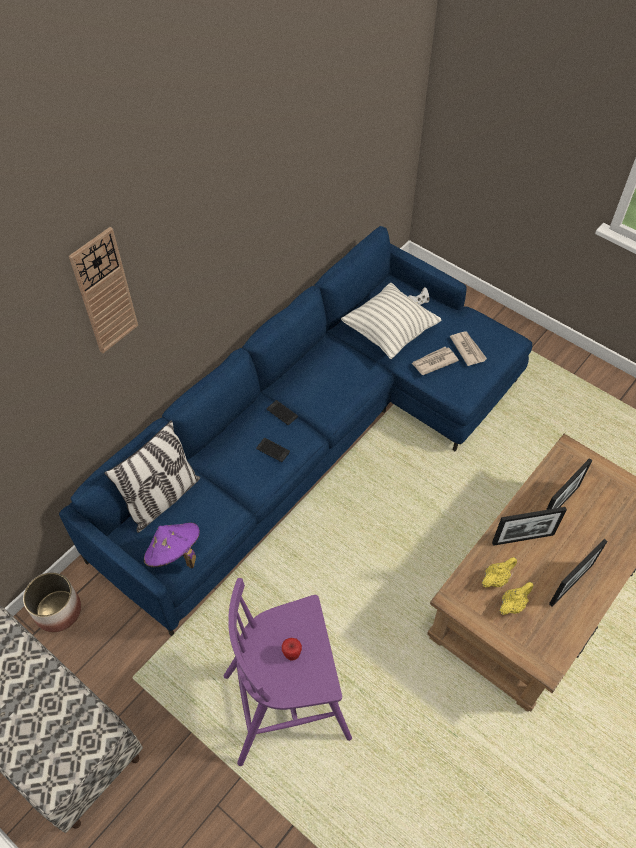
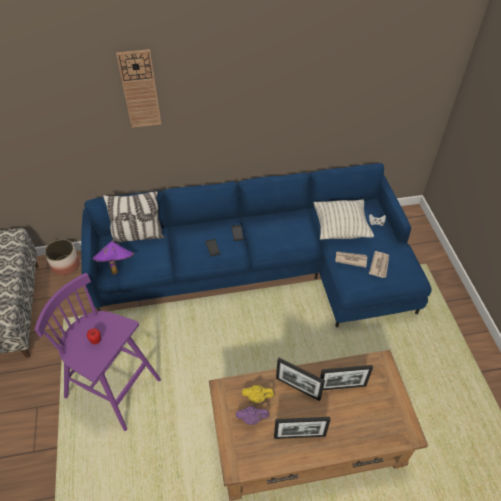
camera: 40 degrees right, 5 degrees down
yellow teapot [500,582,534,615] -> purple teapot [236,406,270,425]

